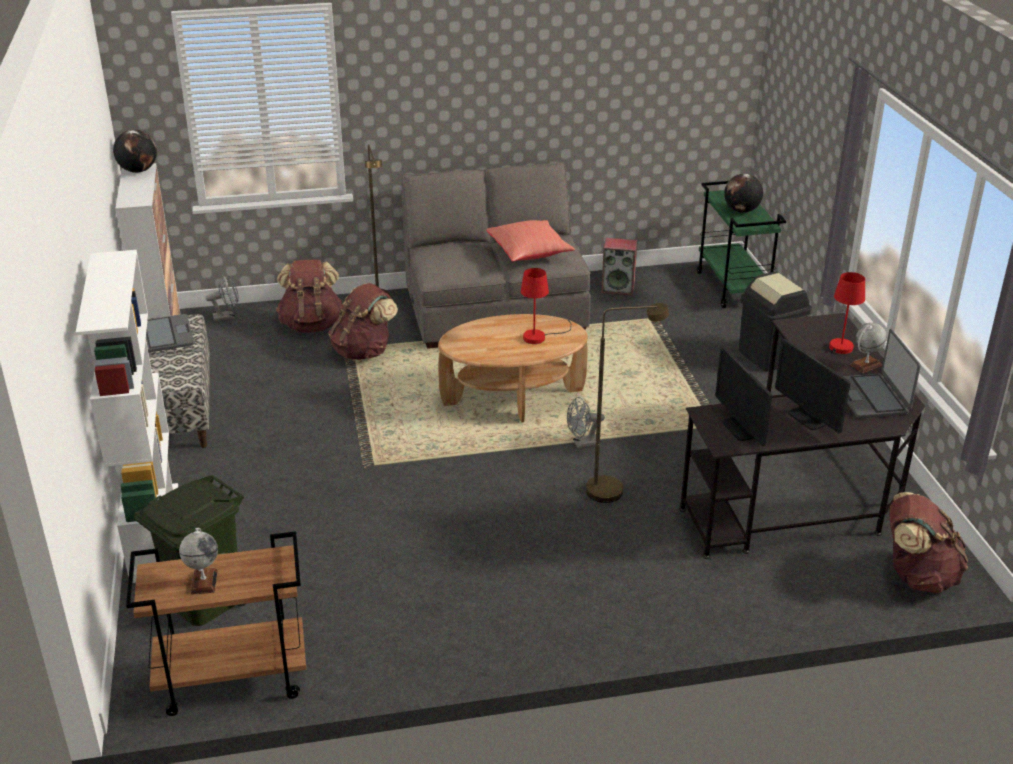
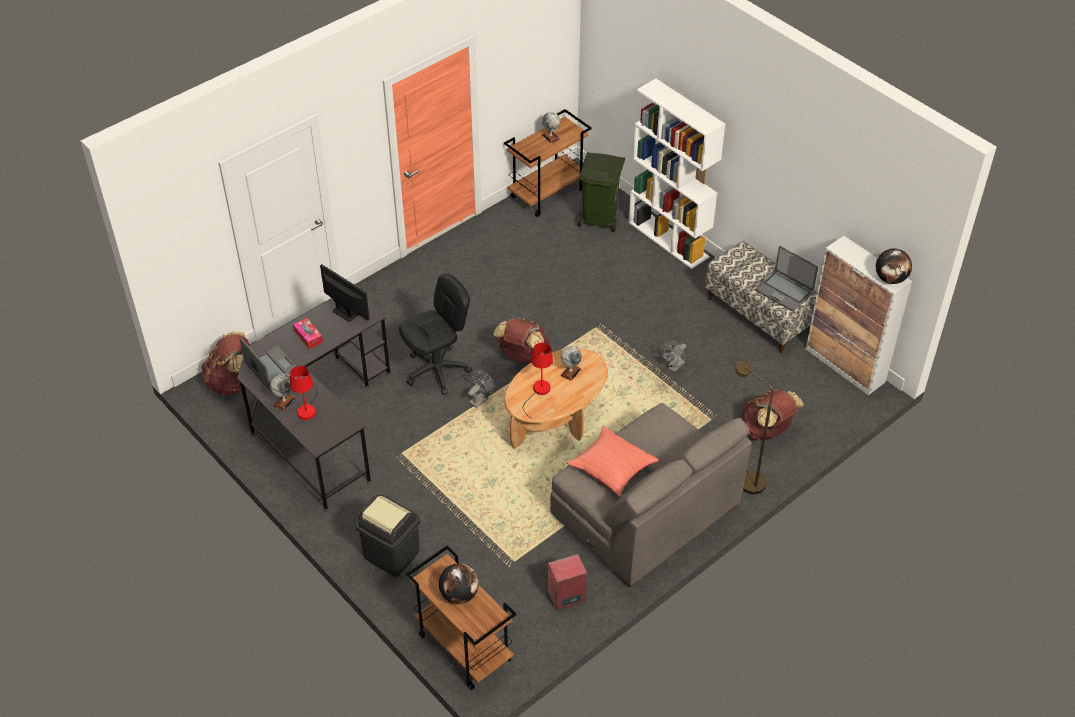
camera: 150 degrees right, 15 degrees up
grey fan [206,275,239,321] -> grey fan moved to [661,340,686,372]
brown backpack [328,283,398,360] -> brown backpack moved to [494,318,551,364]
brown floor lamp [586,303,669,503] -> black office chair [399,274,472,395]
green cart [697,181,786,308] -> brown cart [406,545,516,690]
monitor [775,339,851,433] -> tissue box [293,318,323,349]
none -> globe [560,345,582,381]

